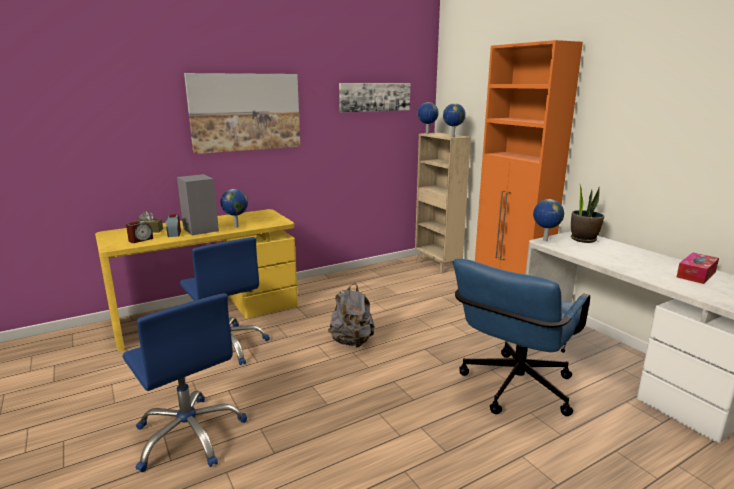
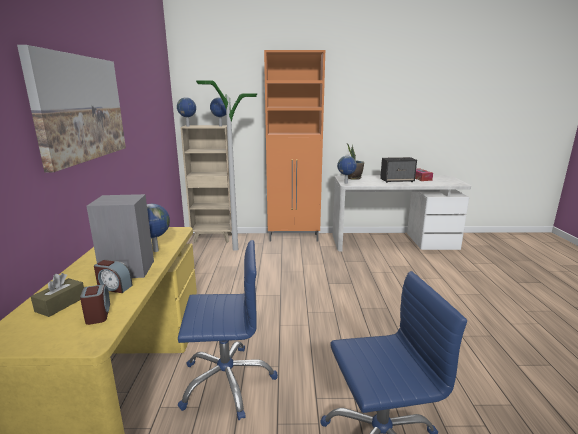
camera: 60 degrees left, 0 degrees up
grey backpack [328,283,375,348] -> none
picture [339,83,410,112] -> none
blue office chair [453,259,590,416] -> none
none -> floor lamp [196,80,257,251]
none -> speaker [380,157,417,183]

